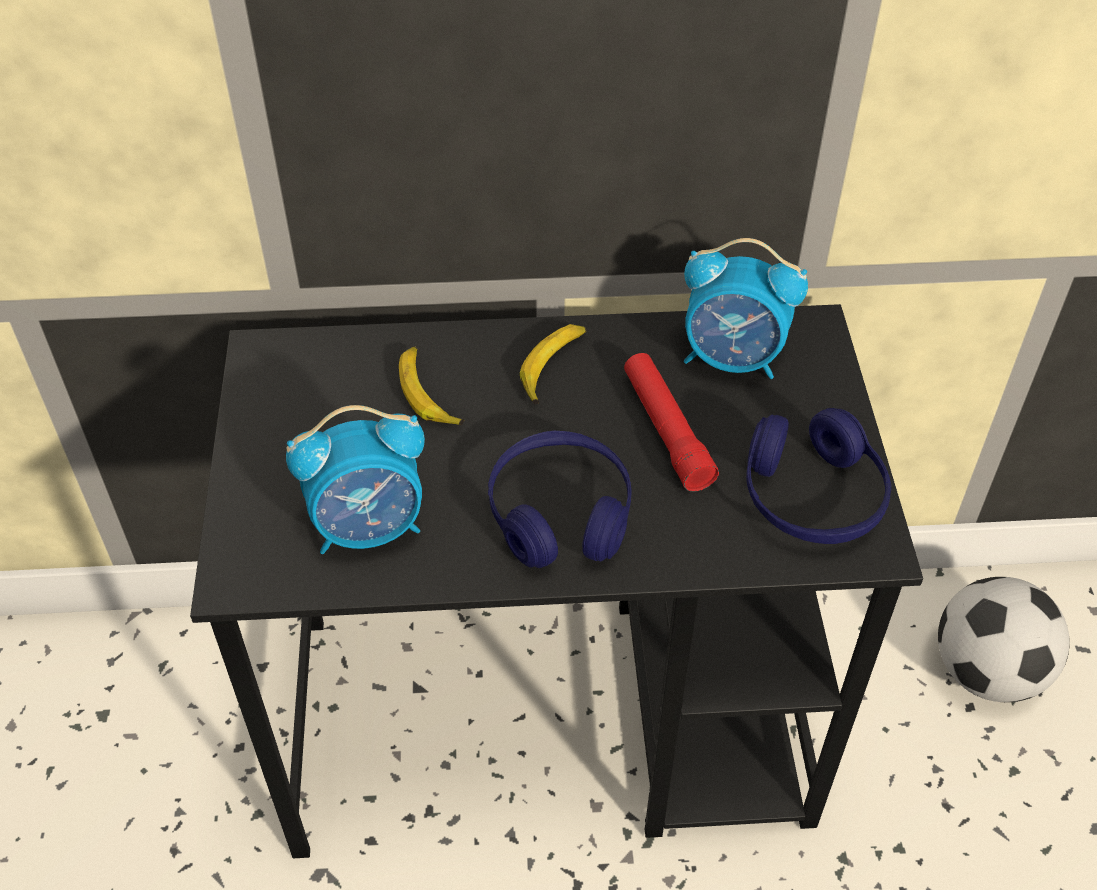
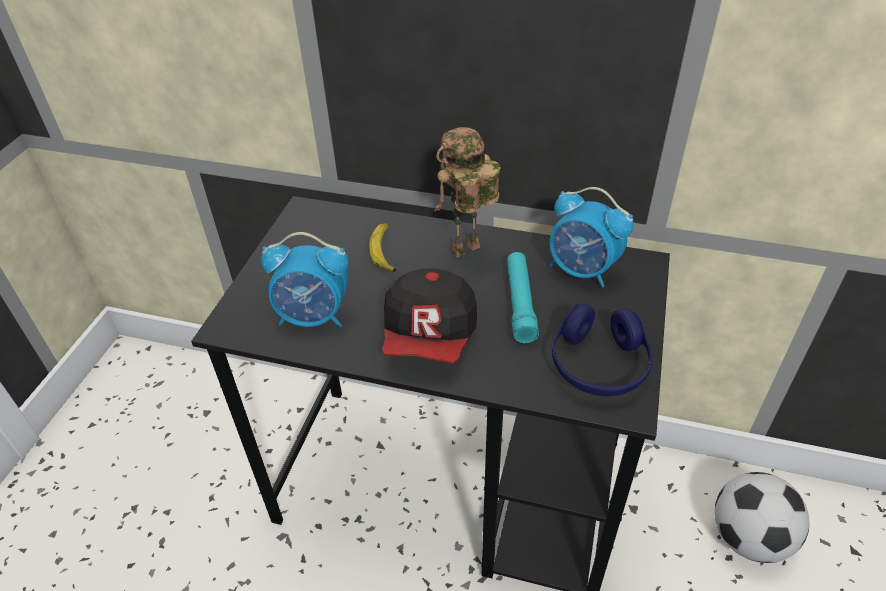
camera: 20 degrees right, 5 degrees down
blue headphones [488,431,631,568] -> cap [382,269,477,364]
banana [520,324,587,404] -> toy robot [434,127,501,258]
red flashlight [624,353,719,492] -> turquoise flashlight [507,252,539,343]

